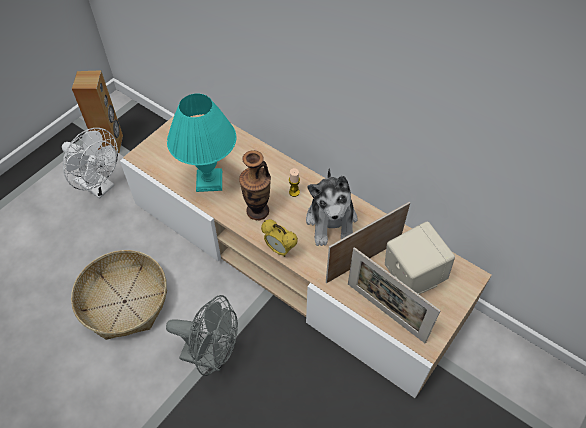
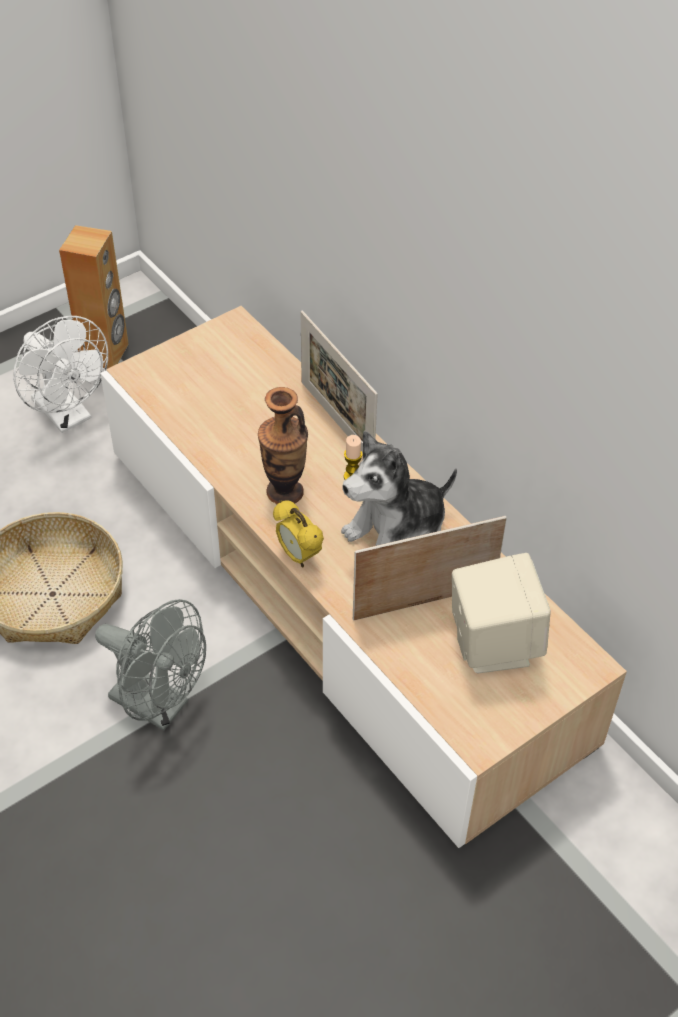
camera: 15 degrees right, 5 degrees down
turquoise table lamp [167,94,236,192] -> none
plush toy [306,168,358,246] -> plush toy turned 45 degrees clockwise [341,431,457,546]
picture frame [348,247,440,344] -> picture frame moved to [301,311,378,453]

